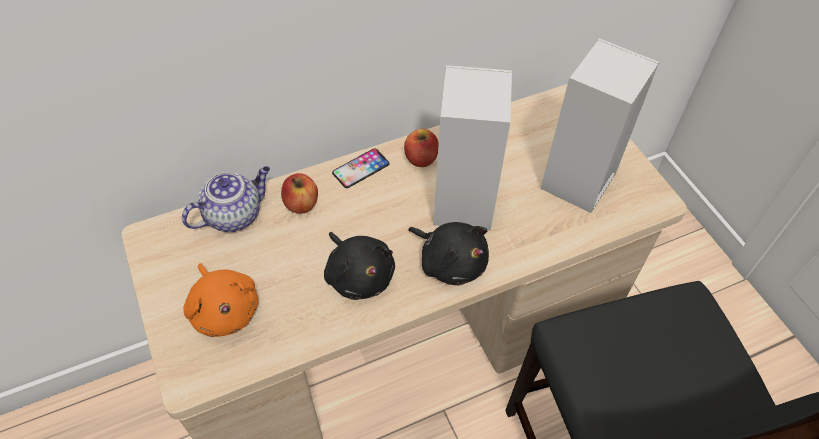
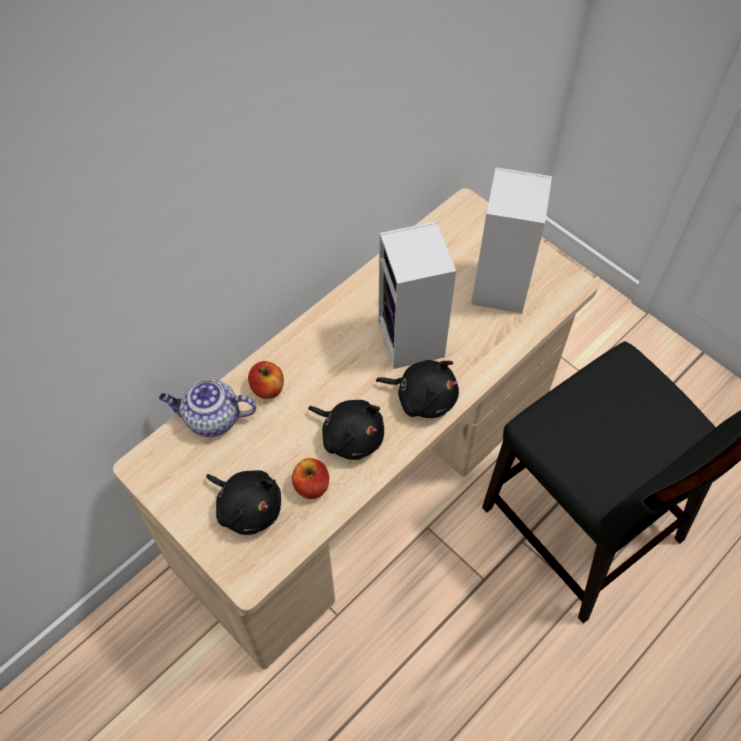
camera: 20 degrees left, 5 degrees up
teapot [182,166,270,232] -> teapot turned 120 degrees counterclockwise [159,379,256,437]
orange plush toy [183,263,258,337] -> black plush toy [206,470,281,535]
phone [332,148,390,188] -> none
apple [404,129,439,167] -> apple moved to [292,458,329,499]

